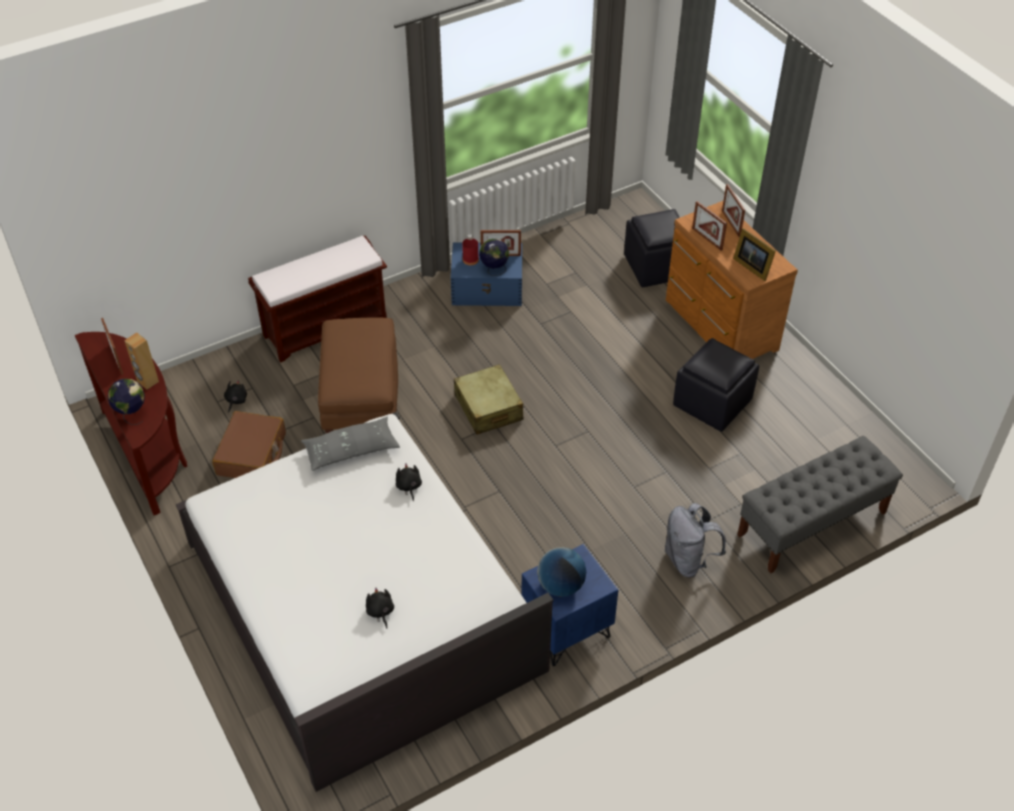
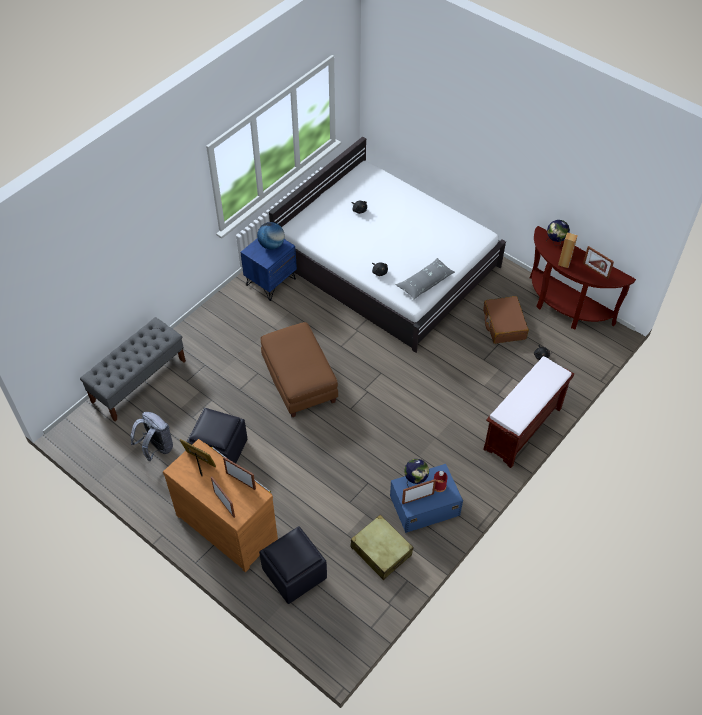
camera: 160 degrees right, 5 degrees up
brown ottoman [318,318,398,433] -> brown ottoman moved to [261,322,338,417]
beige suitcase [454,364,523,435] -> beige suitcase moved to [350,515,413,580]
grey backpack [665,503,726,577] -> grey backpack moved to [130,412,173,461]

